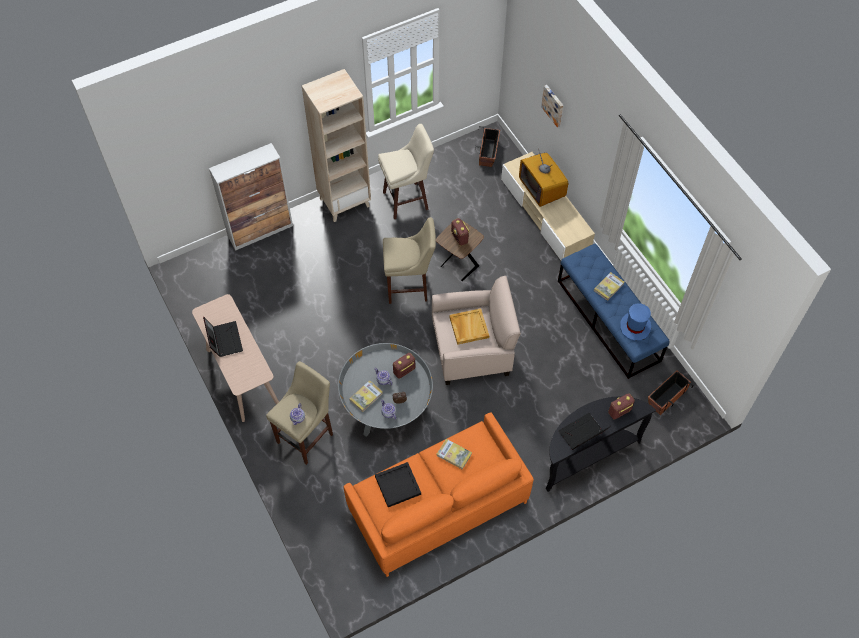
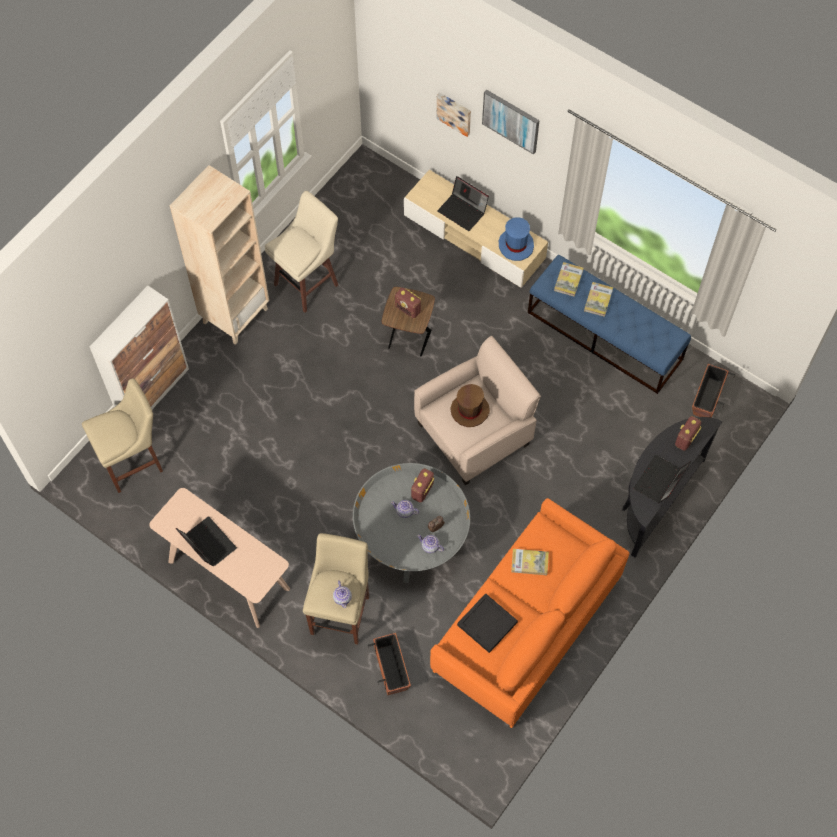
camera: 25 degrees left, 5 degrees up
book [350,380,383,412] -> book moved to [554,262,584,297]
beige stool [383,217,436,304] -> beige stool moved to [82,378,163,493]
beige tray [449,308,489,345] -> brown hat [450,384,490,427]
planter [475,126,500,167] -> planter moved to [368,633,411,695]
television [519,148,568,207] -> laptop [437,176,489,231]
blue hat [620,303,651,341] -> blue hat moved to [499,217,534,261]
none -> picture [482,89,540,155]

